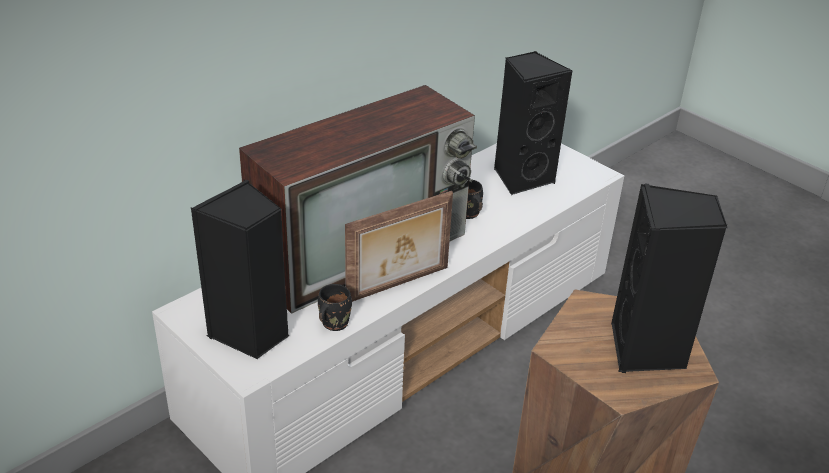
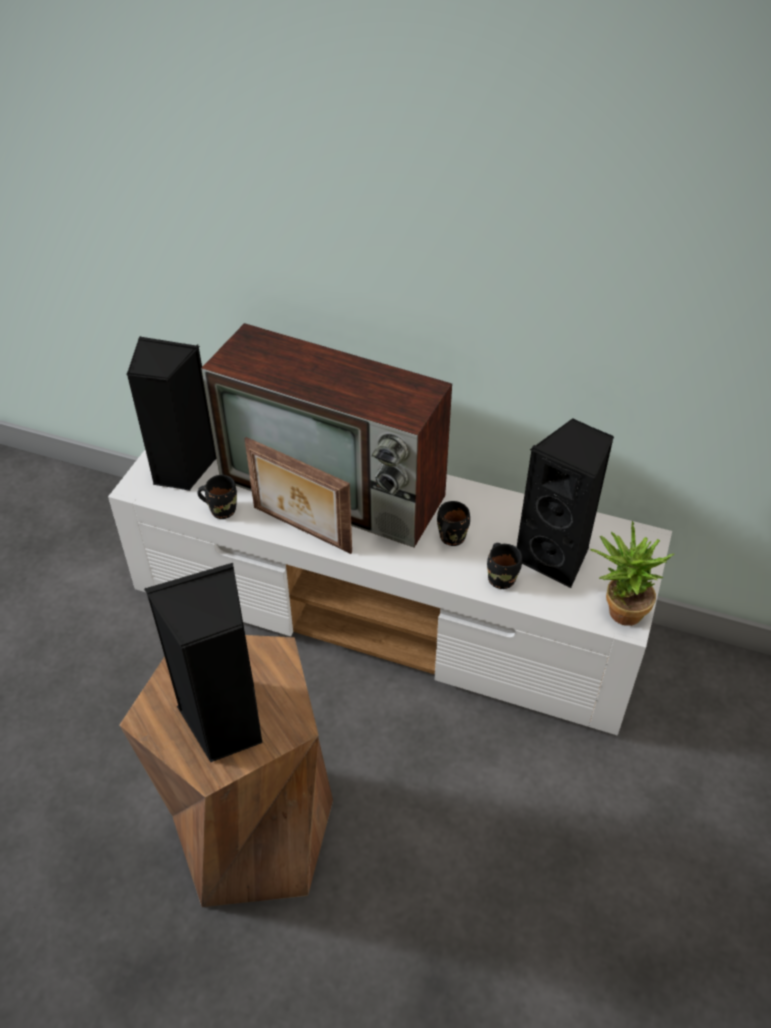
camera: 65 degrees right, 10 degrees up
none -> black mug [487,543,522,589]
none -> potted plant [590,521,674,626]

